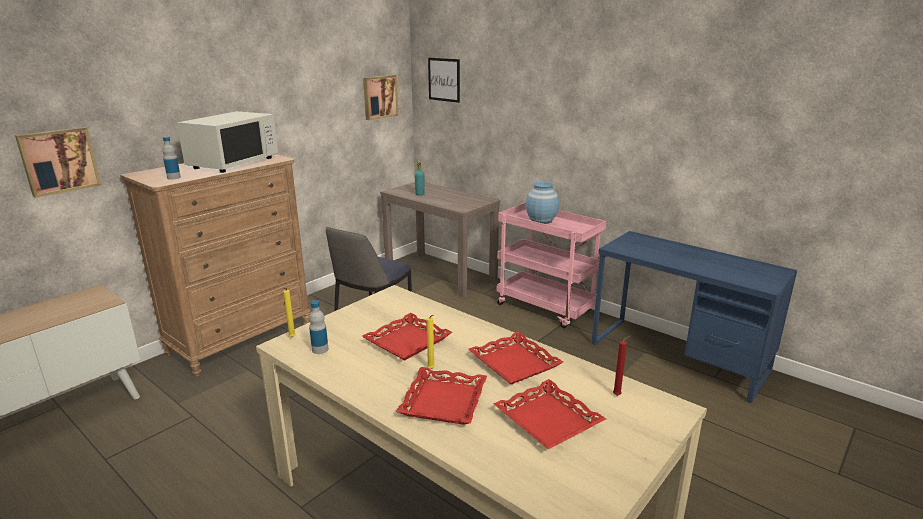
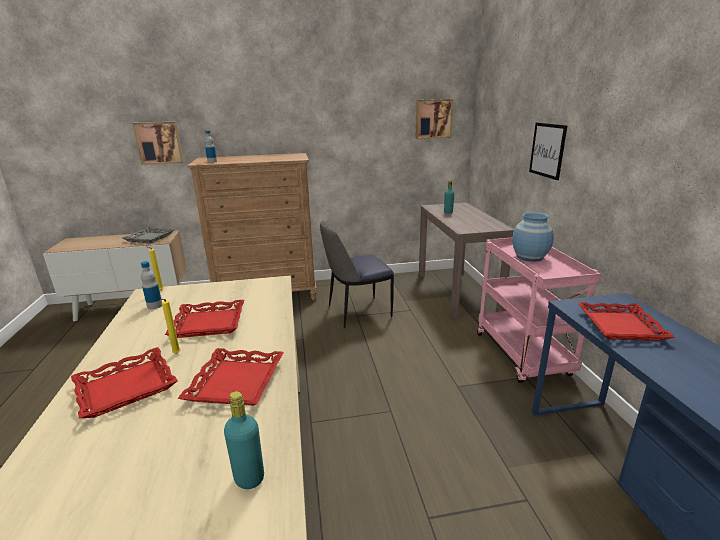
camera: 40 degrees right, 0 degrees up
white microwave [177,111,278,173] -> none
picture [428,58,460,103] -> picture moved to [529,123,567,180]
red tray [493,379,606,449] -> red tray moved to [578,302,675,341]
red candle [613,336,630,396] -> turquoise bottle [224,391,264,489]
none -> grey tray [122,227,174,243]

